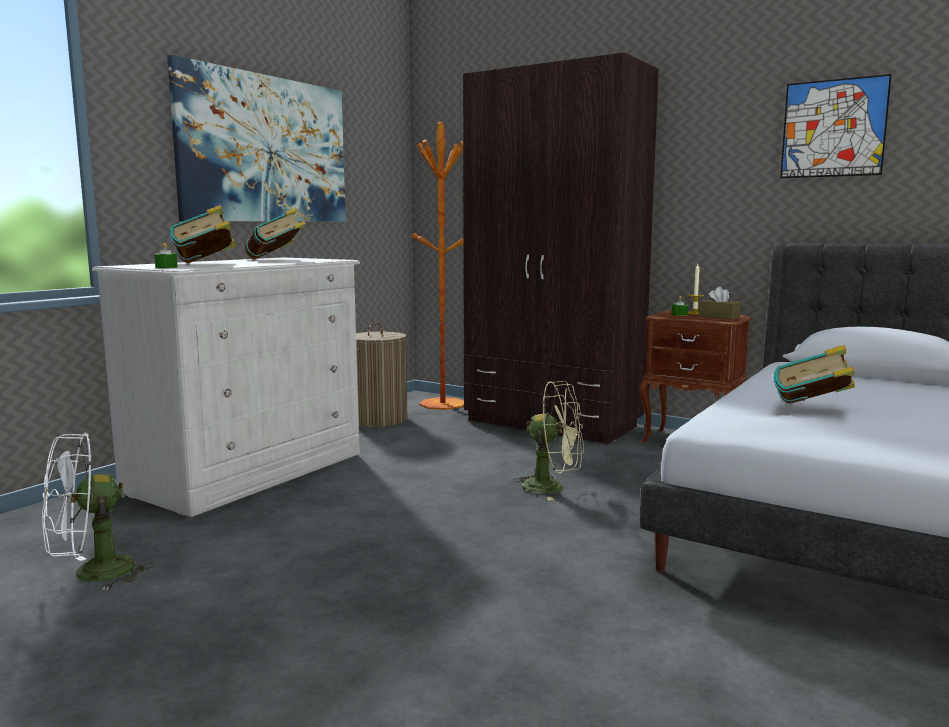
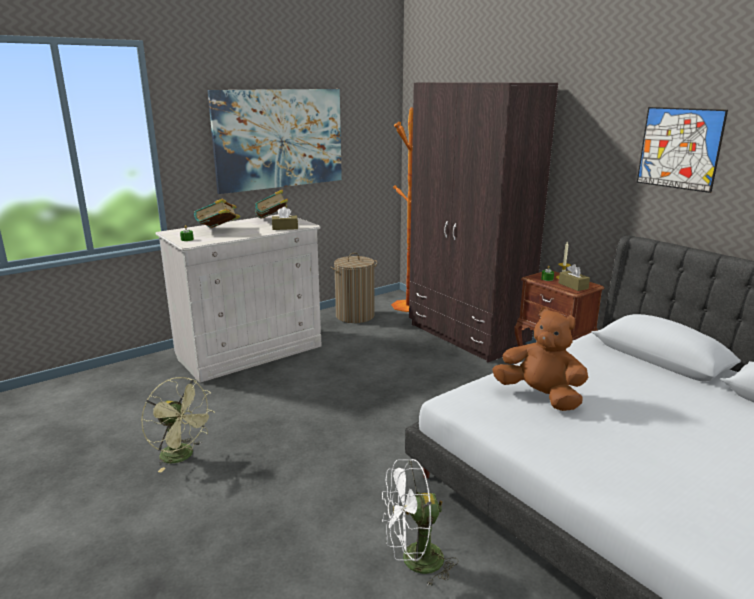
camera: 20 degrees right, 10 degrees up
white fan [42,433,155,590] -> white fan moved to [382,459,459,587]
green fan [513,381,584,501] -> green fan moved to [141,377,215,472]
book [773,345,855,403] -> brown plush toy [492,307,588,411]
none -> brown tissue box [272,207,298,230]

